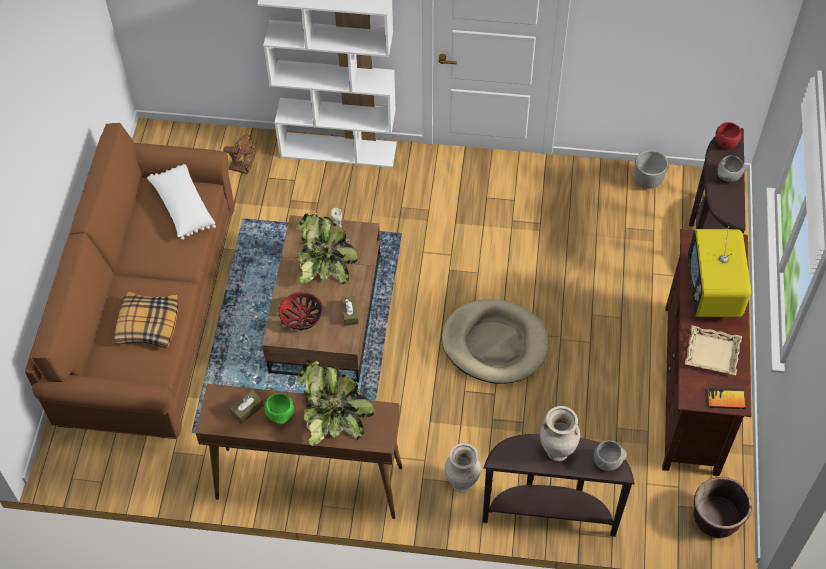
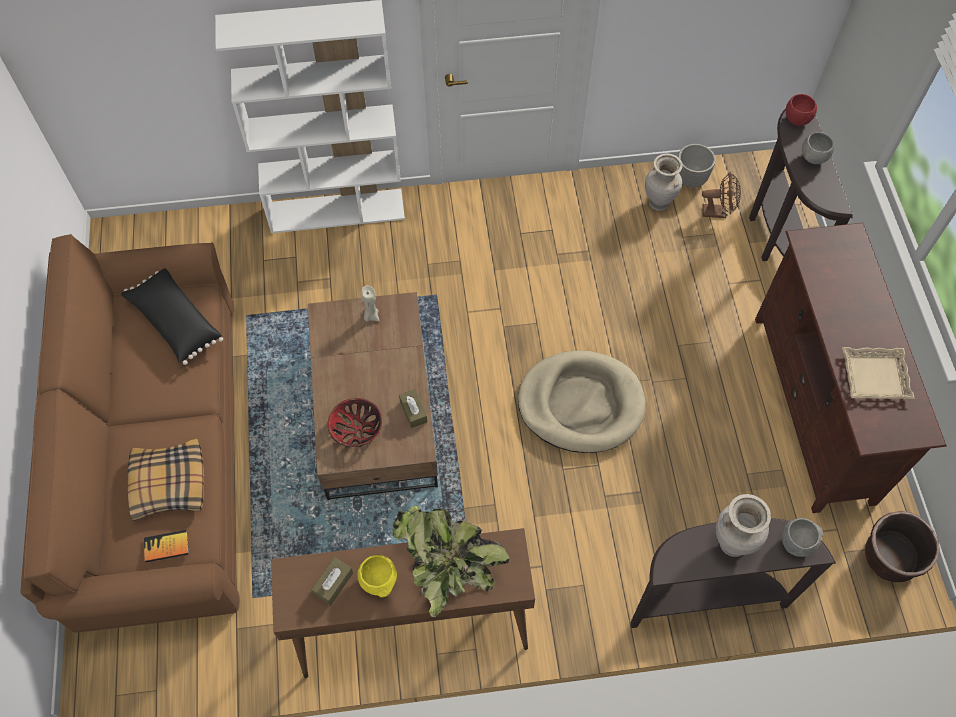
camera: 15 degrees left, 5 degrees up
white pillow [147,164,216,240] -> black pillow [121,268,223,365]
brown fan [223,134,256,174] -> brown fan moved to [702,172,741,218]
green bowl [264,393,294,424] -> yellow bowl [357,555,397,597]
potted plant [297,212,358,285] -> none
beige vase [444,443,481,493] -> beige vase moved to [645,154,683,211]
television [688,226,751,317] -> none
book [708,388,745,409] -> book moved to [144,530,189,562]

